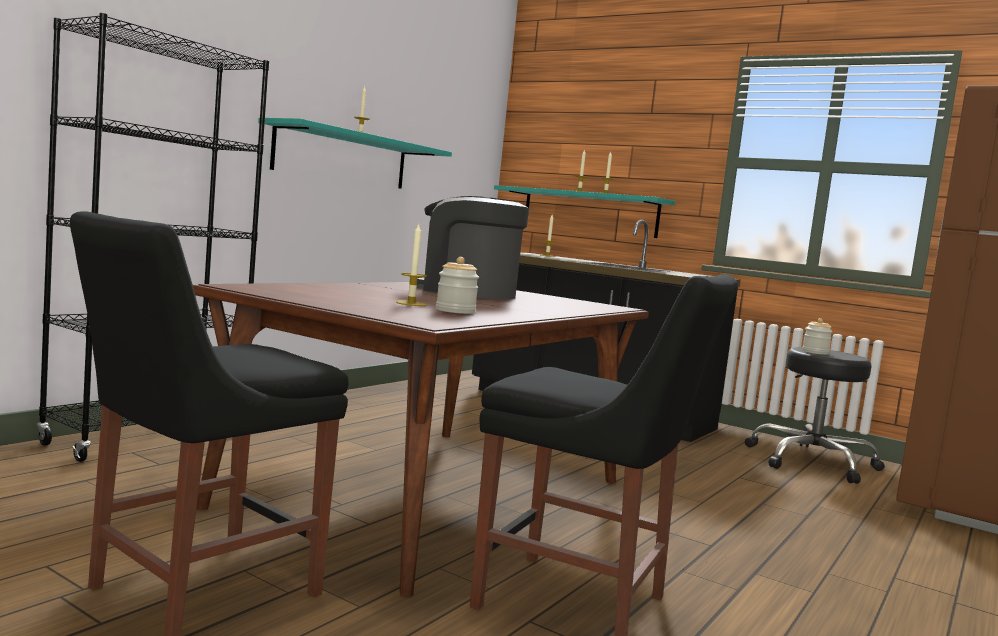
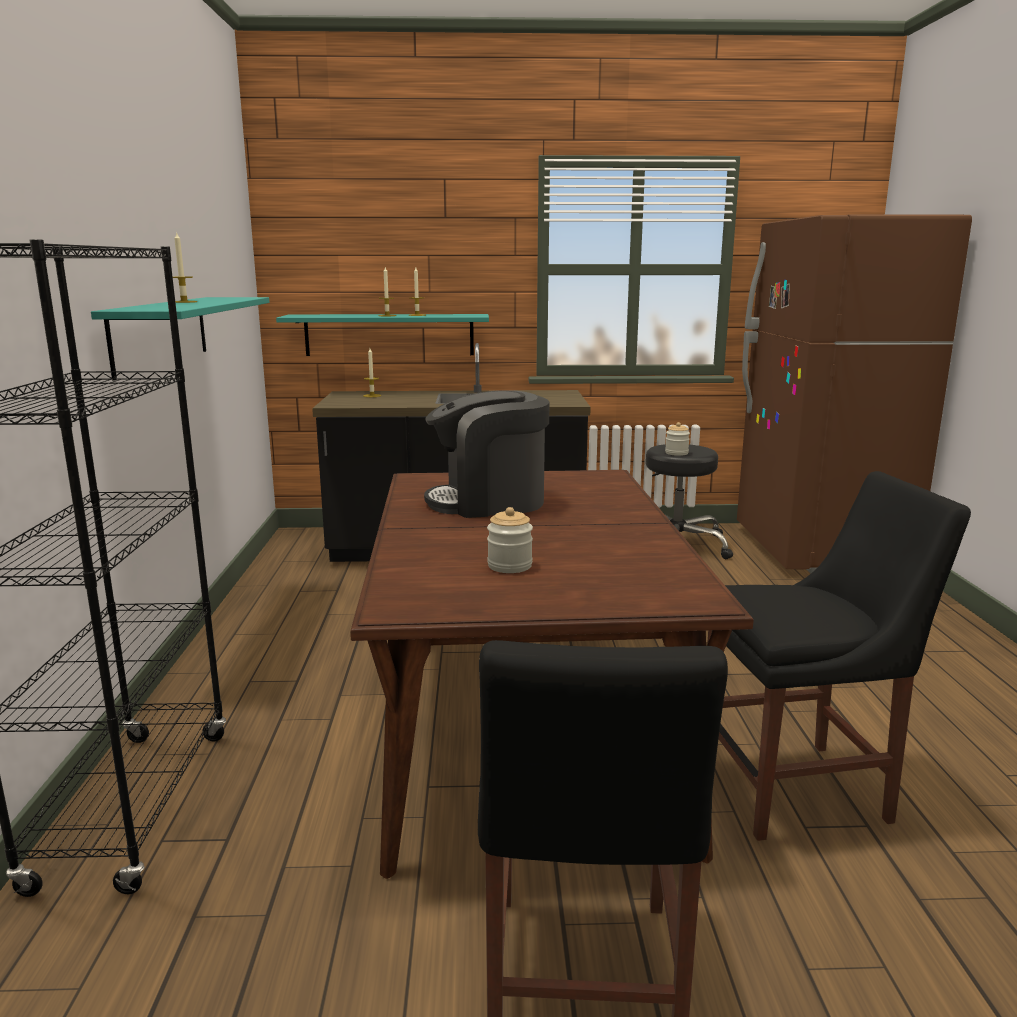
camera: 35 degrees left, 10 degrees up
candle [396,224,427,306] -> none
jar [436,257,479,314] -> jar moved to [487,507,533,573]

